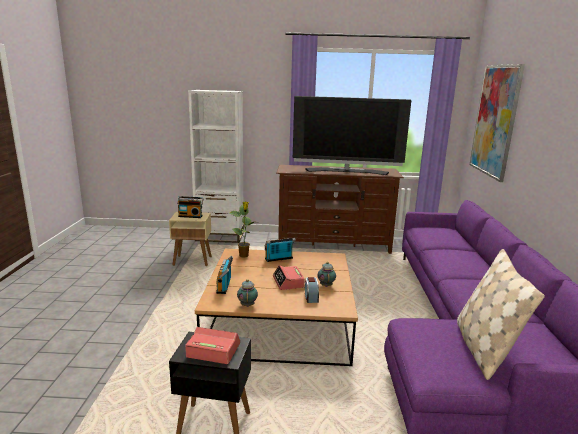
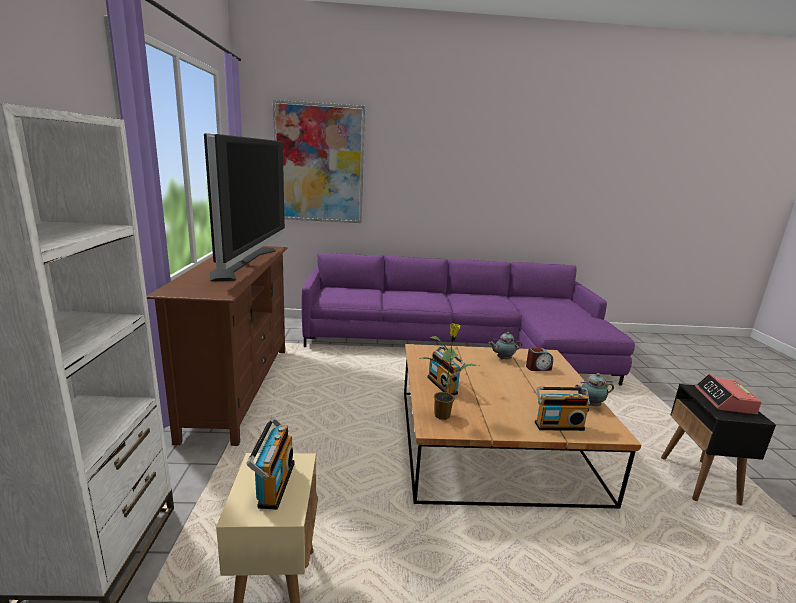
camera: 95 degrees left, 0 degrees up
alarm clock [273,265,305,290] -> none
beige pillow [457,249,545,380] -> none

